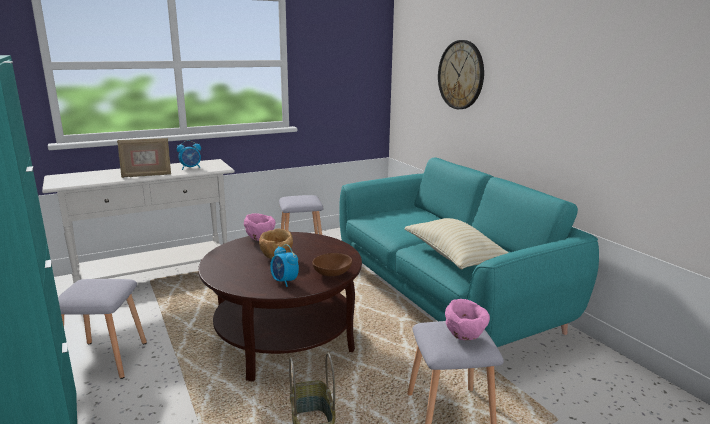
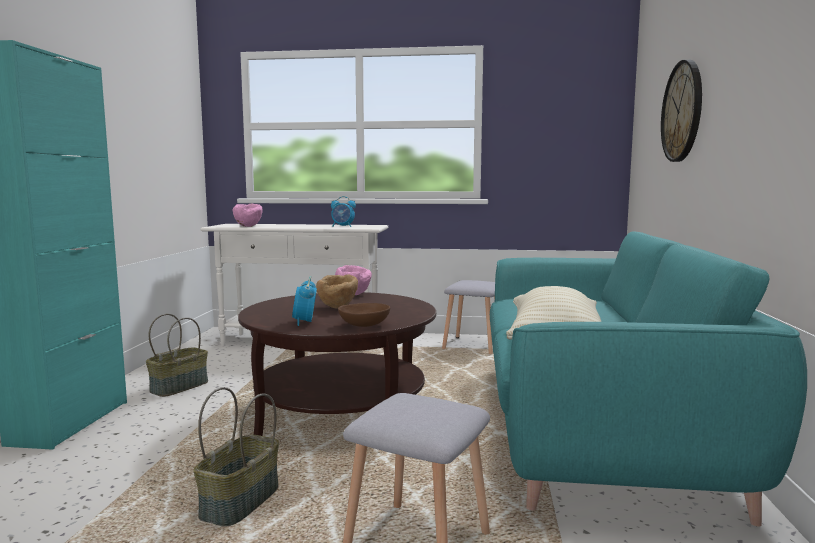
camera: 35 degrees right, 10 degrees down
grey stool [58,279,147,379] -> basket [146,314,208,397]
picture frame [117,138,171,178] -> none
pink bowl [445,299,490,340] -> pink bowl moved to [233,204,263,227]

